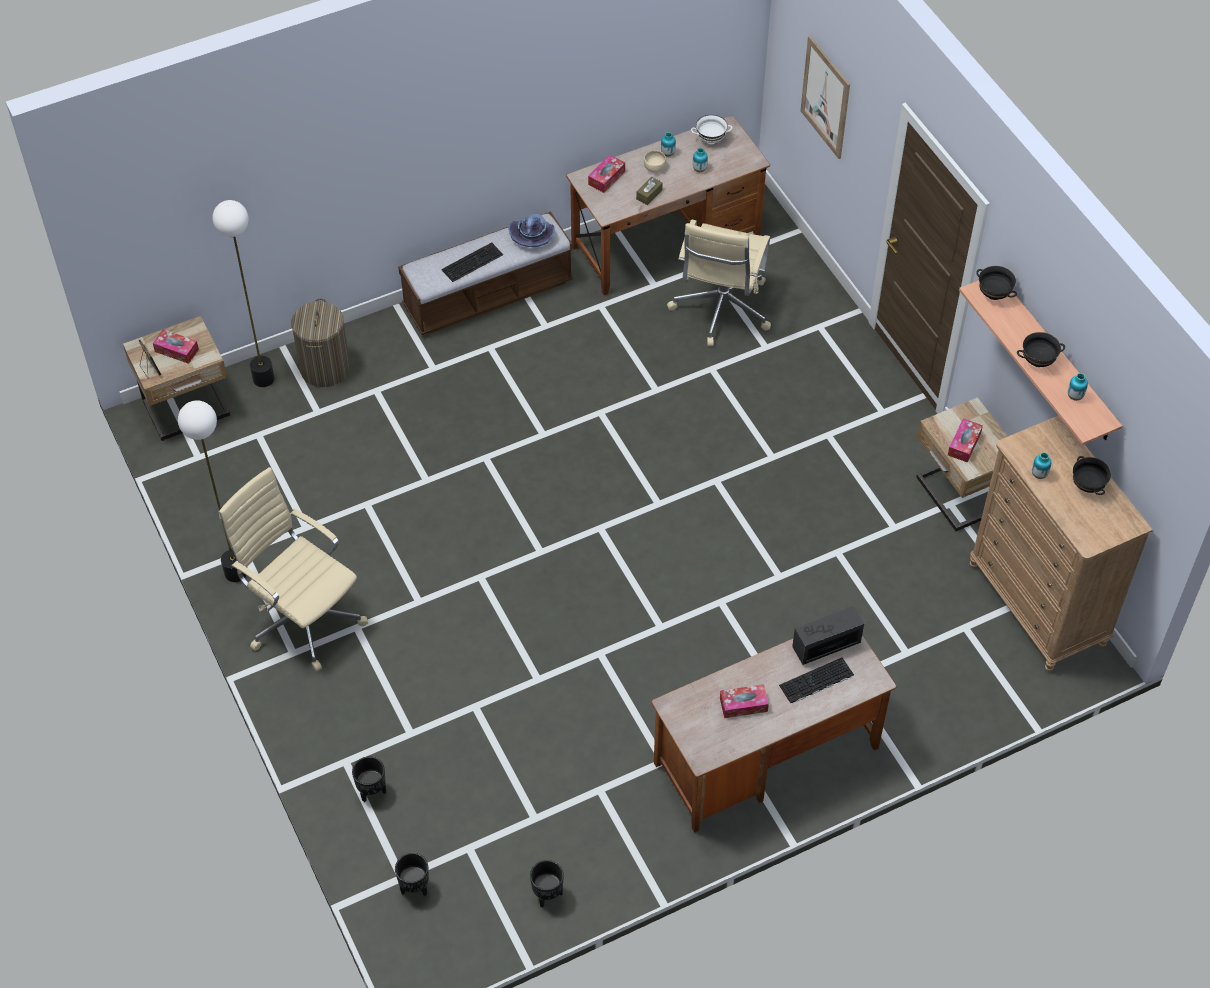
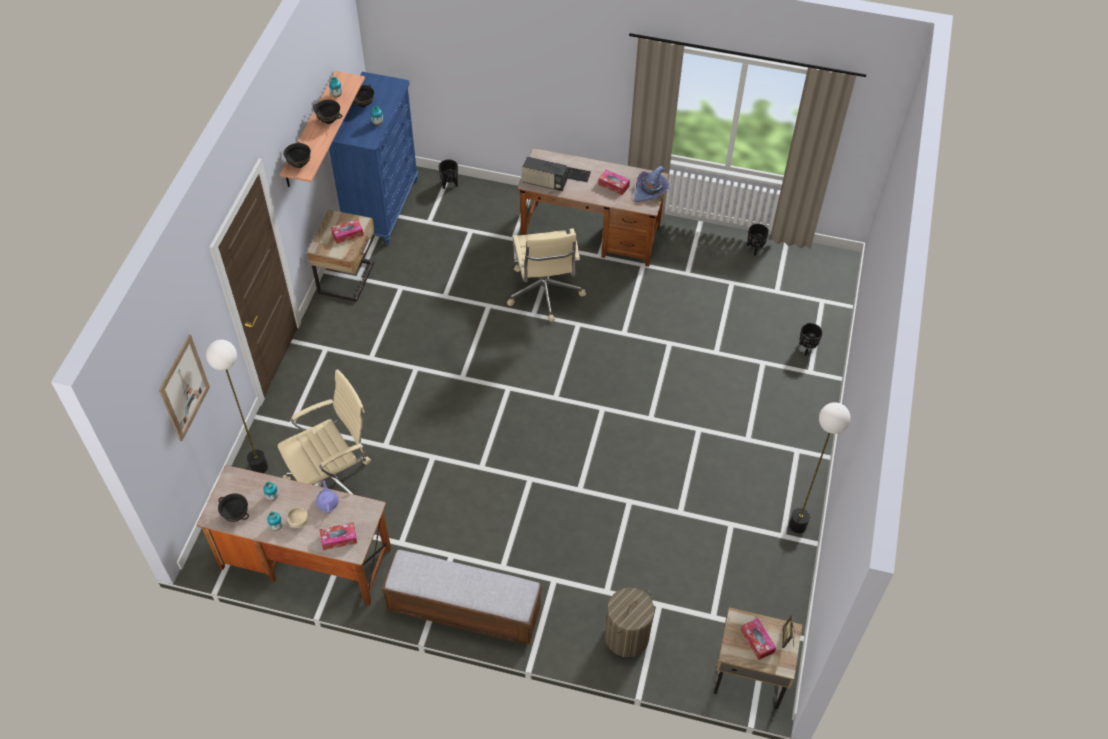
camera: 140 degrees left, 0 degrees up
floor lamp [212,200,275,387] -> floor lamp moved to [206,340,268,473]
beige office chair [219,467,368,672] -> beige office chair moved to [507,228,586,322]
black planter [395,853,429,896] -> black planter moved to [439,159,458,189]
keyboard [442,242,503,282] -> none
purple hat [508,213,555,247] -> purple hat moved to [634,166,669,202]
brown tissue box [636,177,663,205] -> purple teapot [316,480,339,513]
white bowl [691,115,732,144] -> black bowl [218,493,249,522]
brown dresser [970,415,1153,671] -> blue dresser [329,72,418,245]

